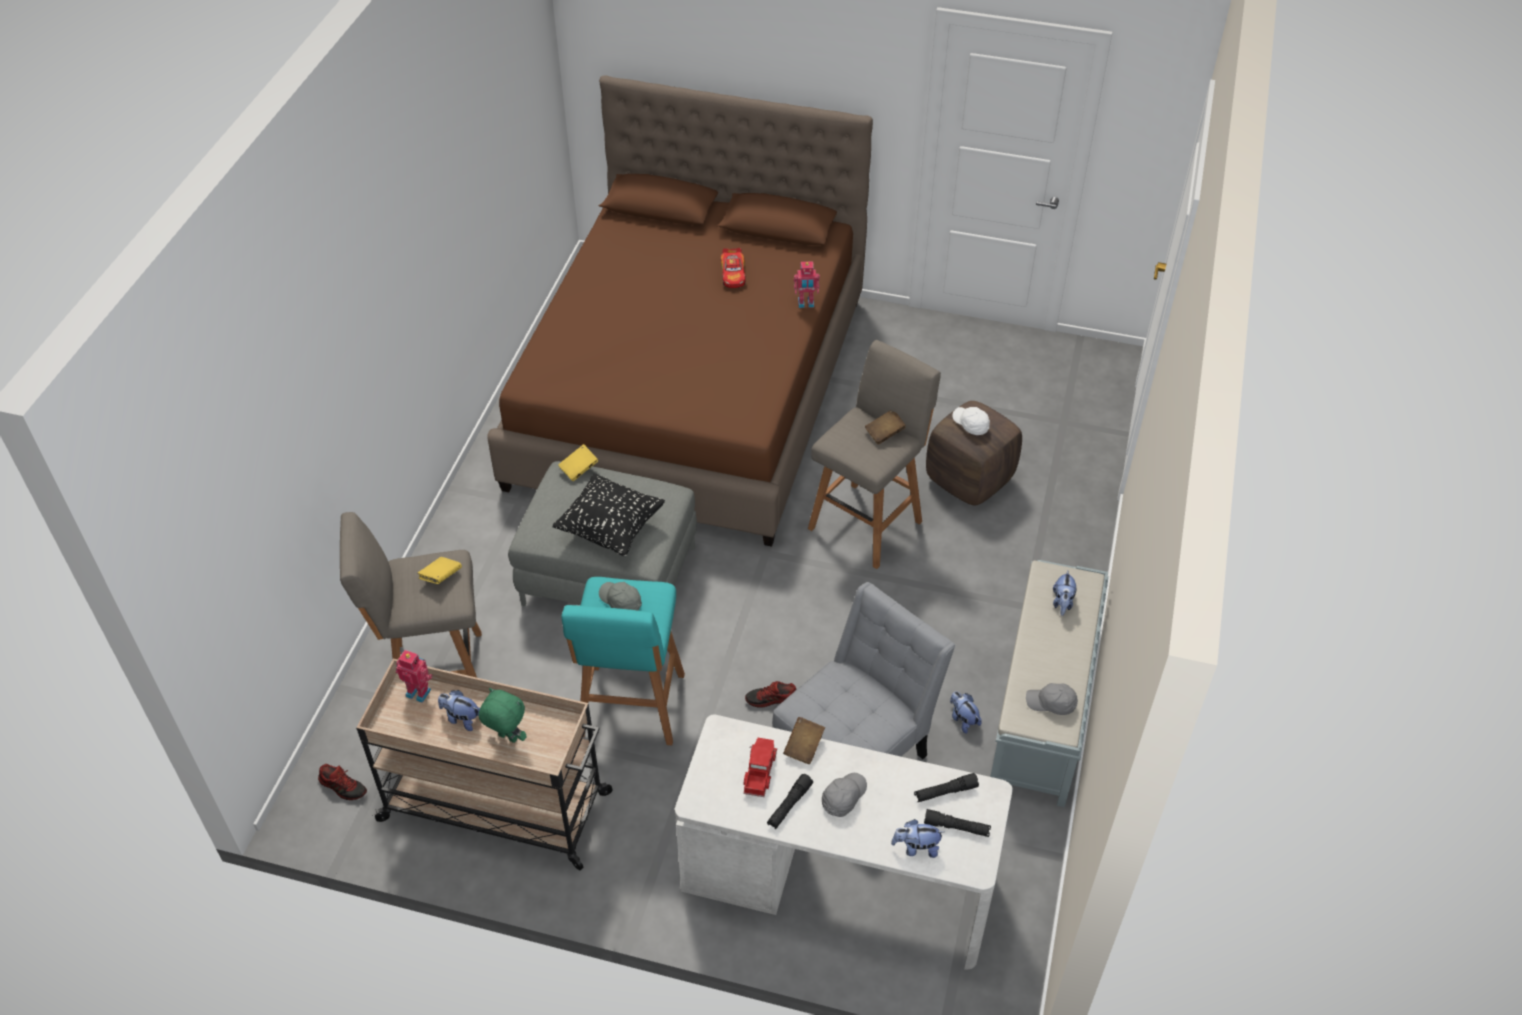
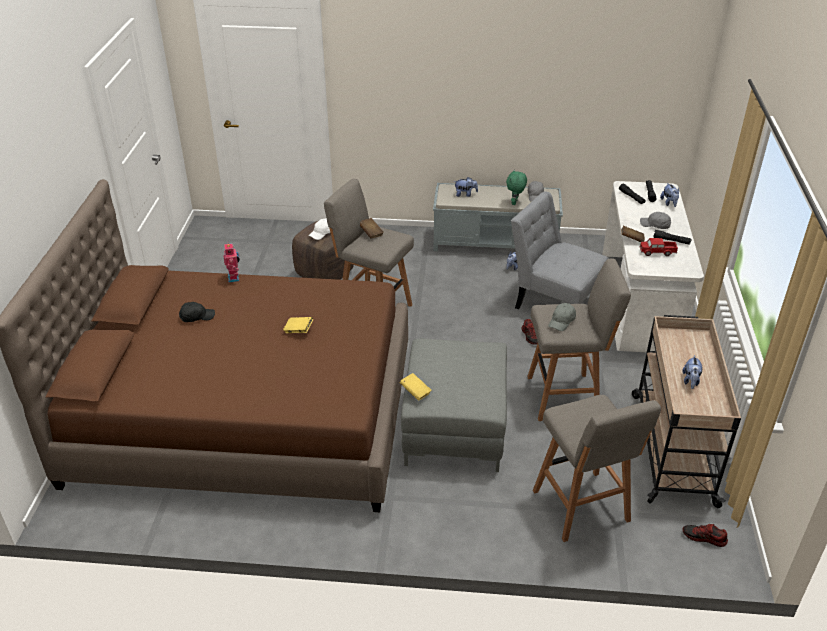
camera: 100 degrees left, 10 degrees down
shoe [318,764,367,800] -> shoe turned 90 degrees counterclockwise [683,524,728,547]
toy robot [396,650,433,703] -> none
yellow book [418,557,462,584] -> yellow book moved to [283,317,313,333]
green plush toy [479,688,527,743] -> green plush toy moved to [506,169,527,205]
black pillow [552,473,665,557] -> none
turquoise stool [562,577,685,746] -> grey stool [527,258,631,421]
toy car [721,248,746,288] -> black cap [179,302,215,322]

